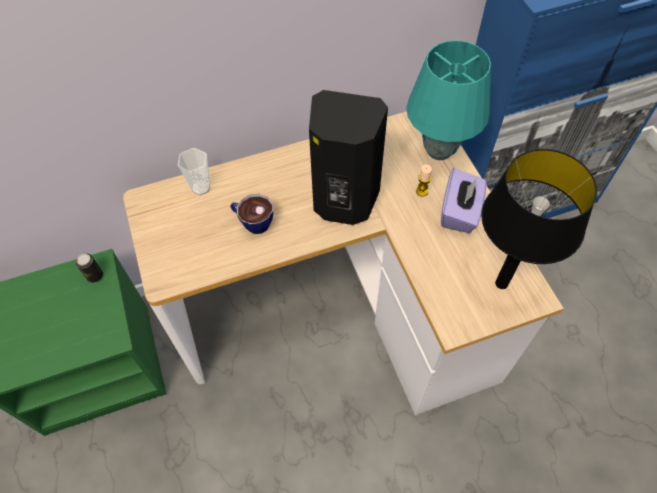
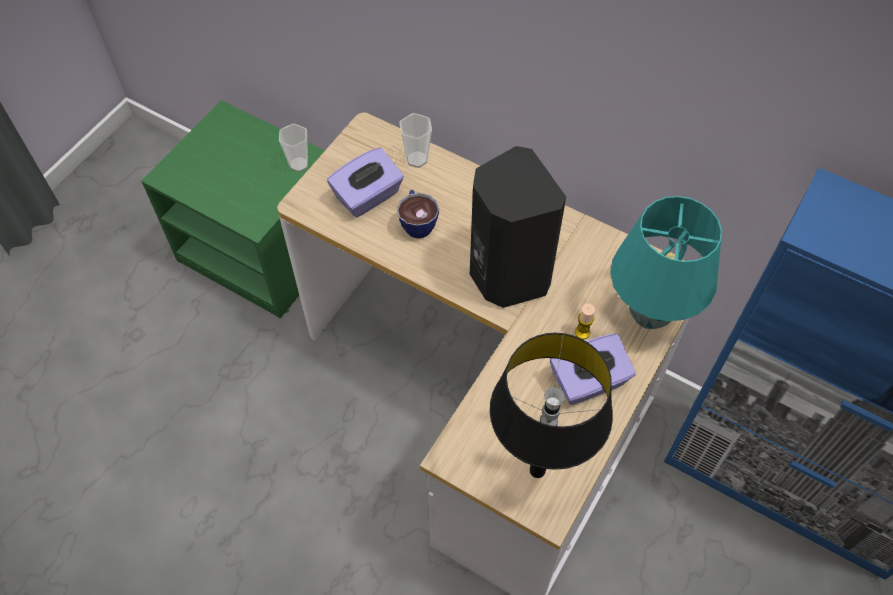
camera: 50 degrees right, 0 degrees up
can [76,253,103,283] -> cup [279,124,308,172]
none -> purple tissue box [327,147,404,217]

